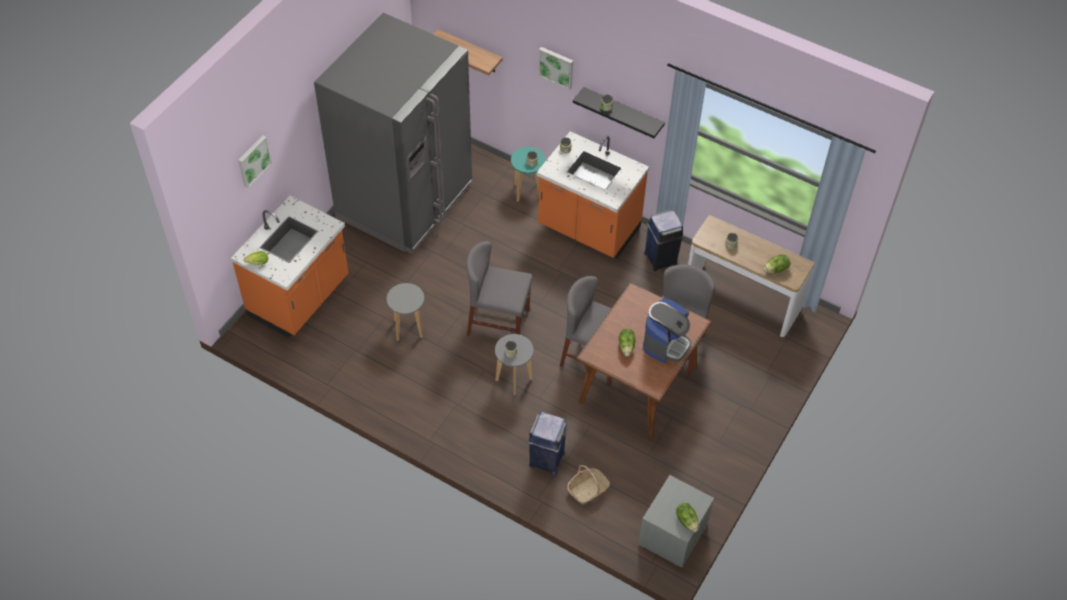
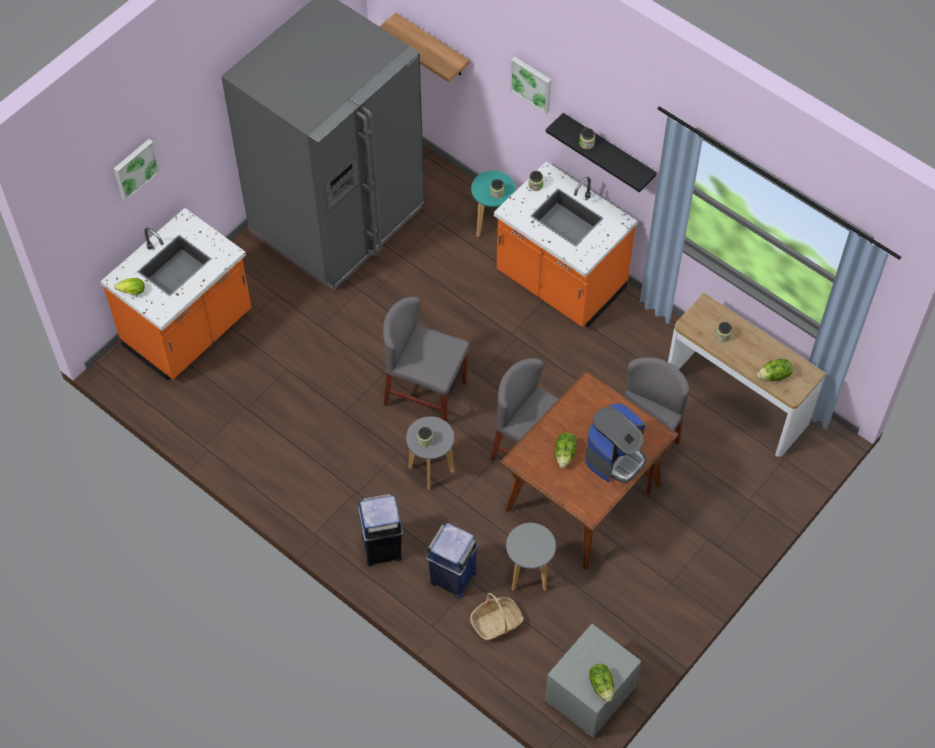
camera: 10 degrees right, 5 degrees up
grey stool [387,283,424,341] -> grey stool moved to [506,523,556,591]
blue trash can [644,210,684,271] -> blue trash can moved to [358,494,404,566]

